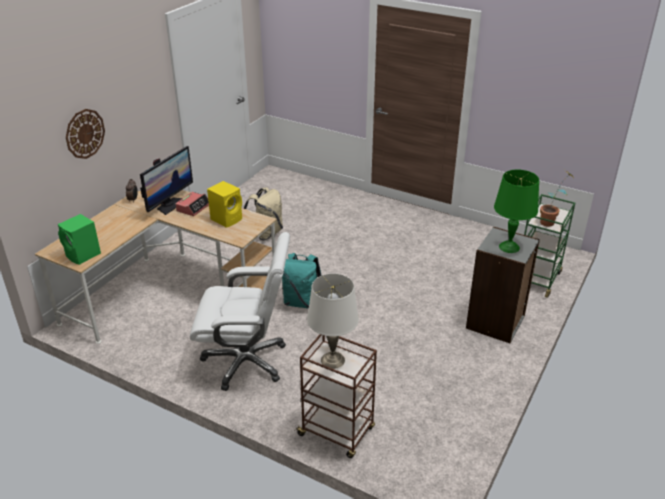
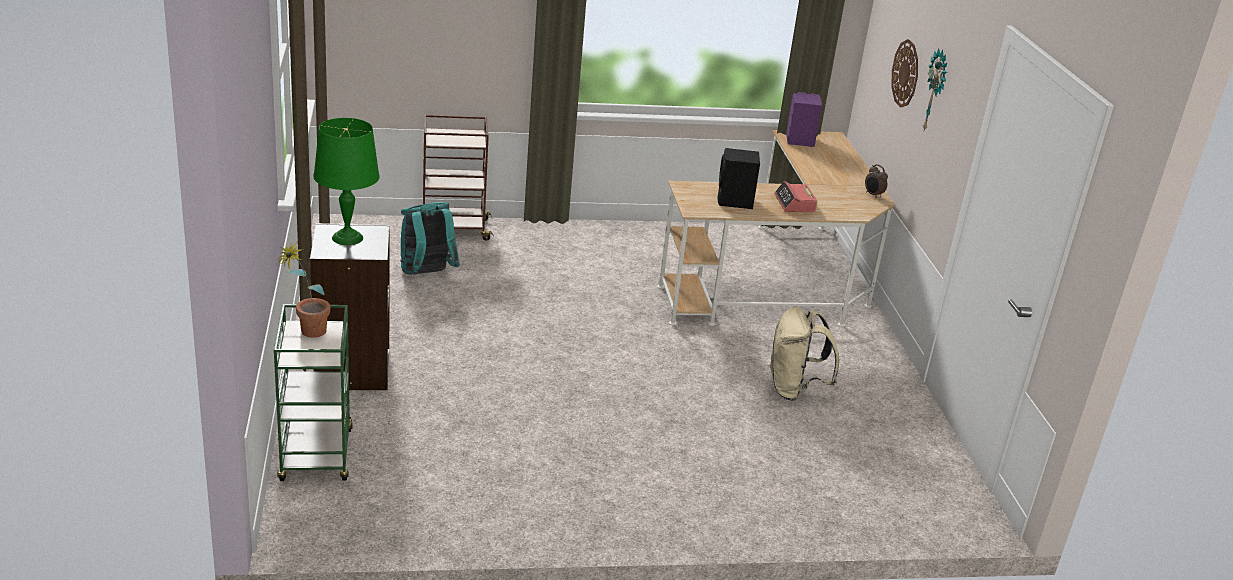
camera: 140 degrees right, 5 degrees down
green speaker [58,214,101,265] -> purple speaker [786,92,822,147]
monitor [140,146,193,215] -> none
white office chair [190,232,290,391] -> none
yellow speaker [207,181,242,228] -> black speaker [717,148,760,209]
turquoise backpack [282,253,321,309] -> turquoise backpack moved to [400,202,460,275]
white table lamp [307,274,359,369] -> none
none -> wall clock [923,48,947,130]

